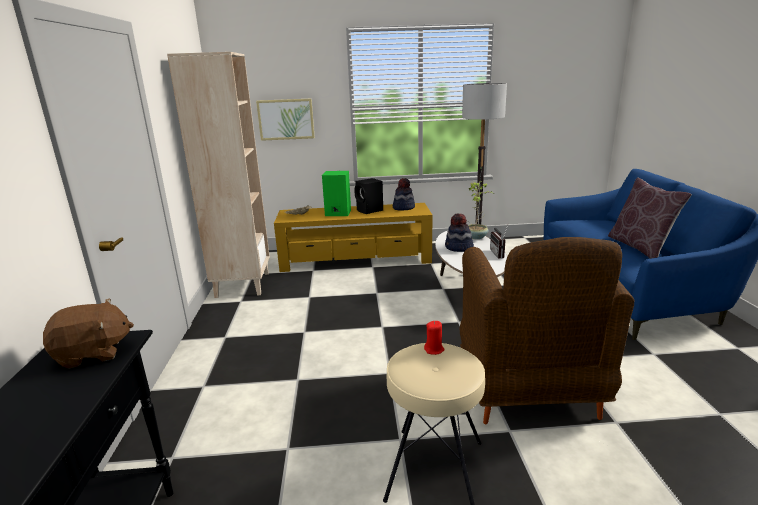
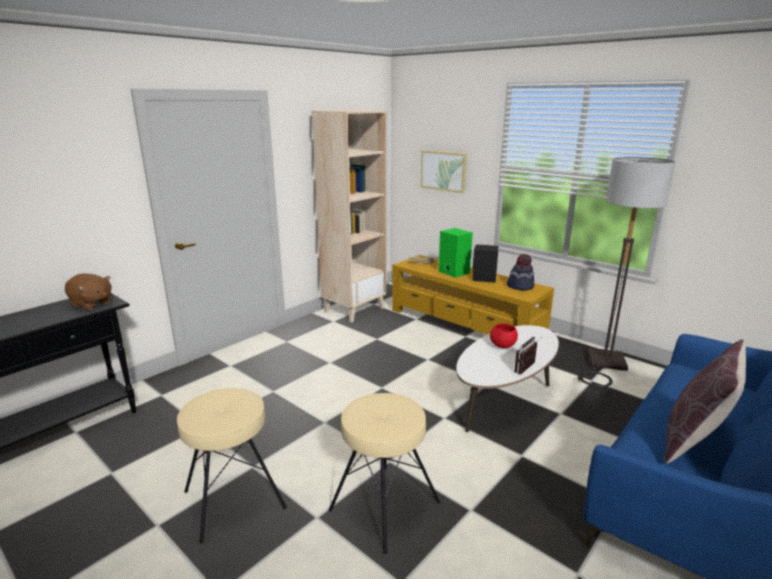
camera: 45 degrees right, 0 degrees up
red candle [424,321,445,355] -> none
hat [445,214,474,252] -> red bowl [490,323,518,348]
brown armchair [459,237,634,425] -> beige stool [329,393,440,554]
potted plant [468,181,493,239] -> none

